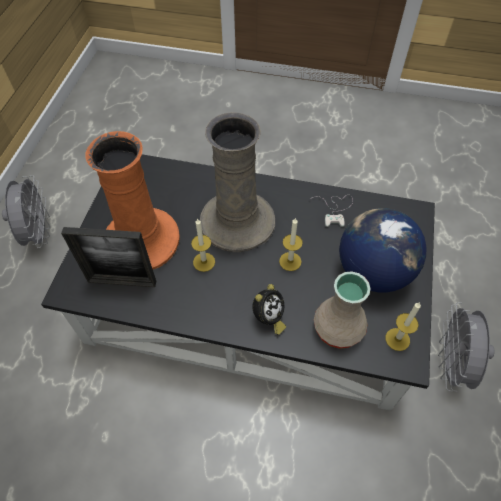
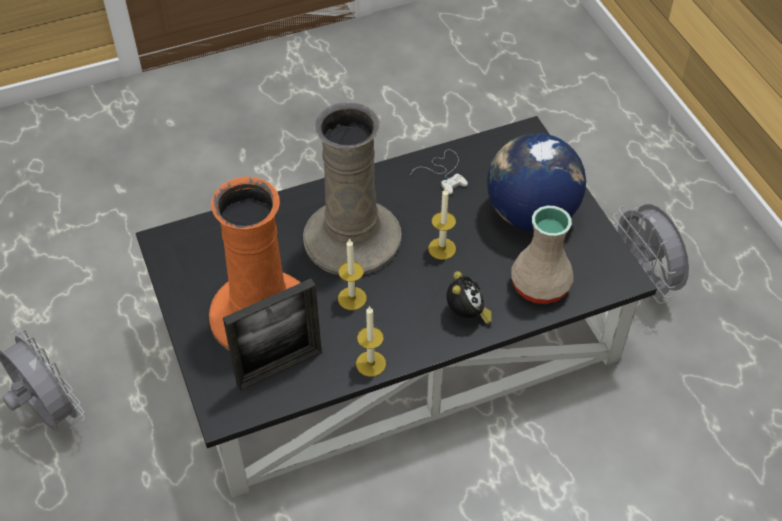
camera: 35 degrees left, 5 degrees down
candle [385,302,421,351] -> candle moved to [356,306,386,377]

